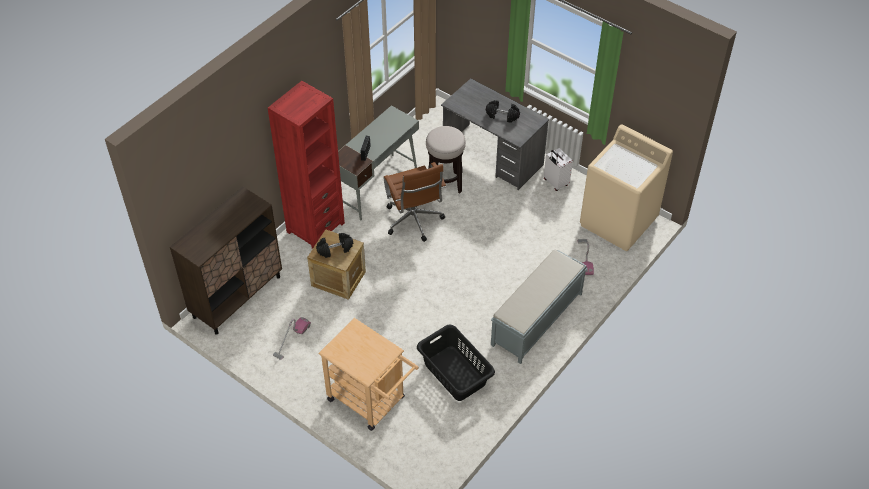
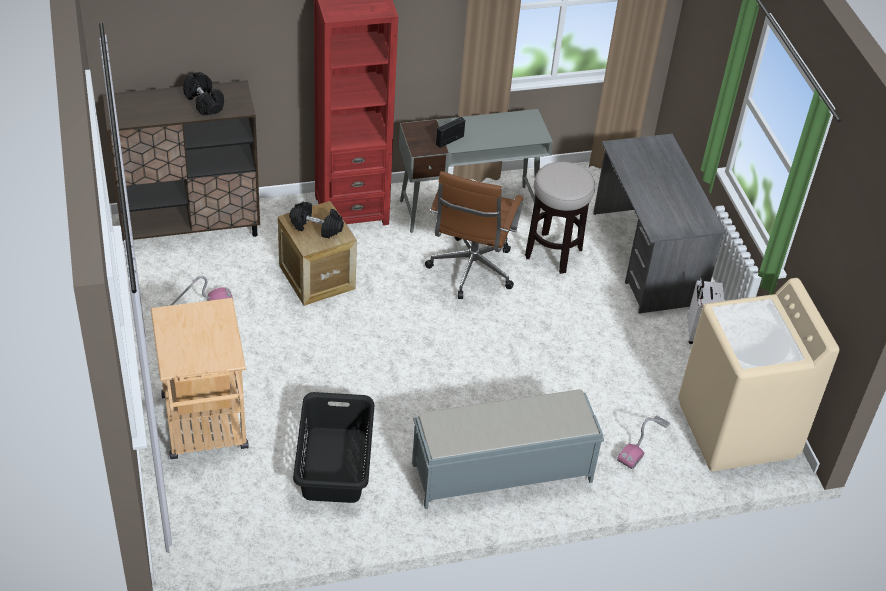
camera: 35 degrees right, 5 degrees down
black dumbbell [486,100,520,123] -> black dumbbell moved to [183,72,224,116]

